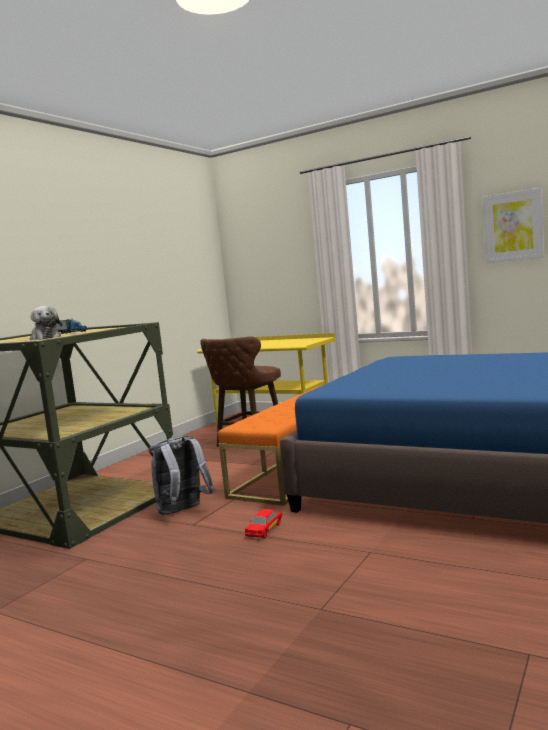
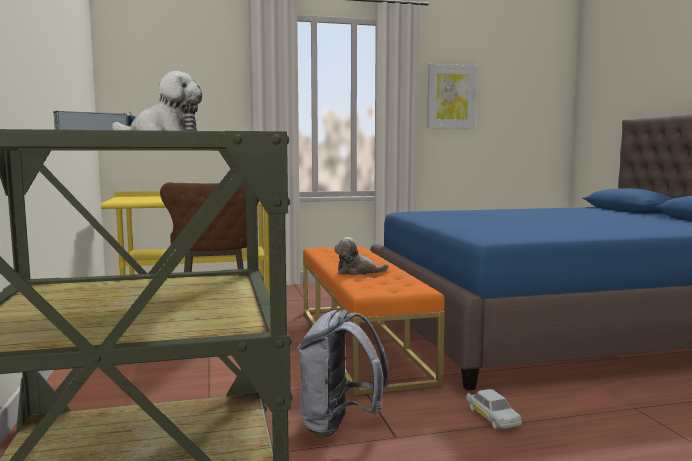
camera: 45 degrees left, 0 degrees up
red toy car [245,509,282,538] -> white toy car [466,389,522,430]
none -> plush toy [334,237,388,275]

